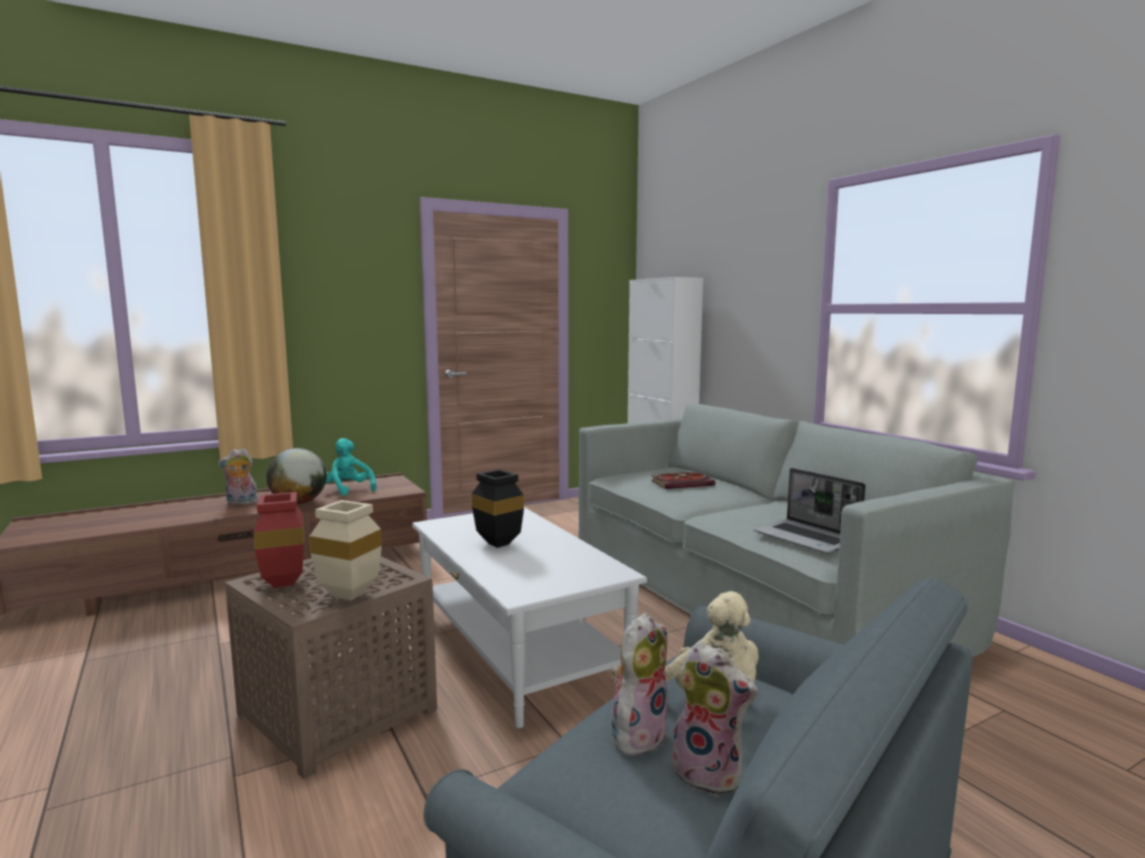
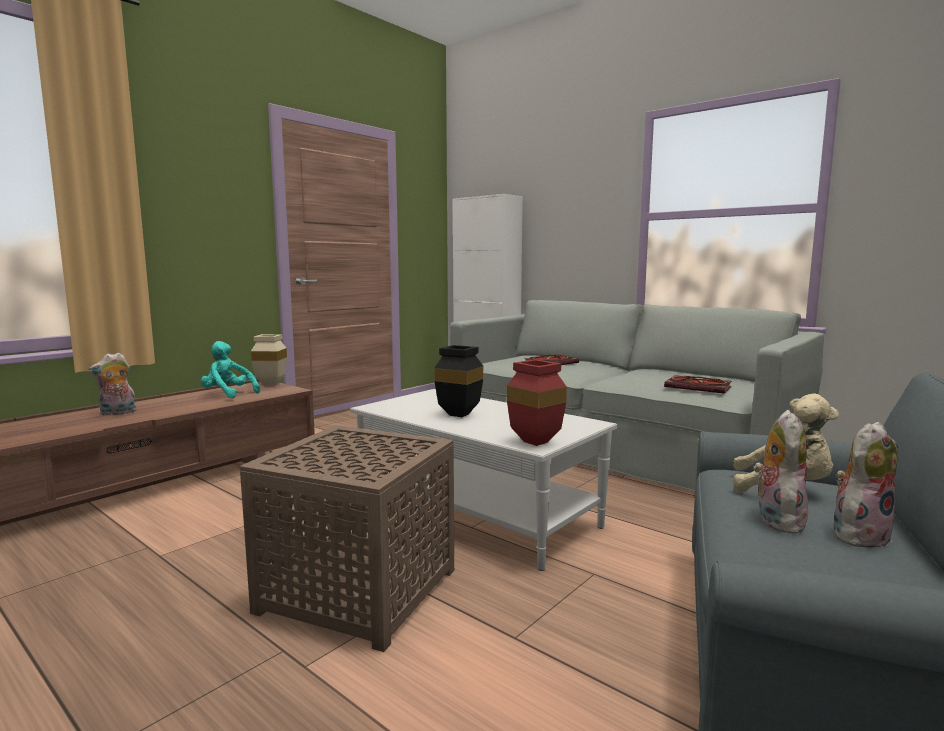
camera: 20 degrees left, 0 degrees up
red vase [253,492,304,588] -> red vase moved to [507,359,567,446]
globe [266,448,327,504] -> none
beige vase [309,500,382,600] -> beige vase moved to [251,334,287,385]
plush toy [671,641,758,796] -> plush toy turned 45 degrees counterclockwise [834,422,898,548]
laptop [754,468,866,554] -> book [664,375,732,394]

